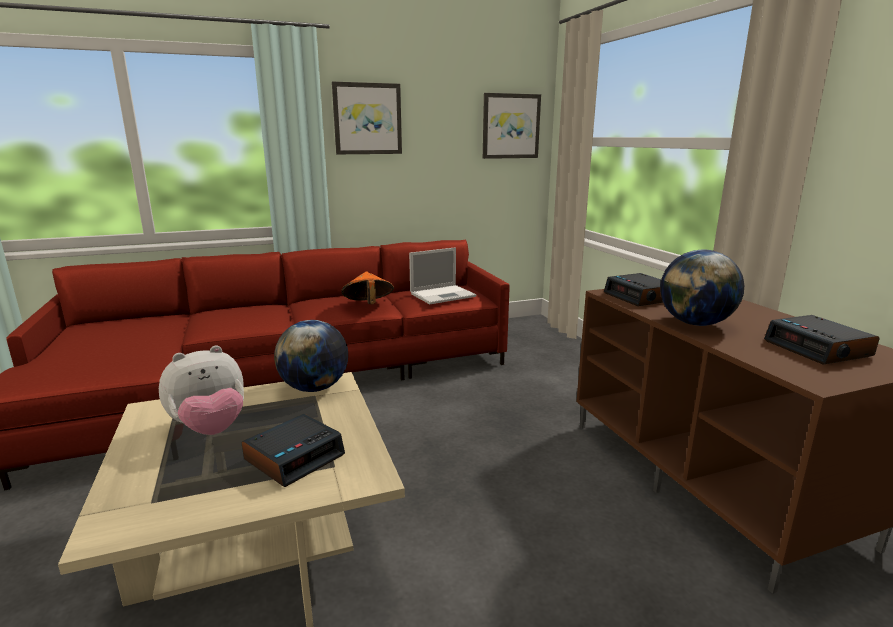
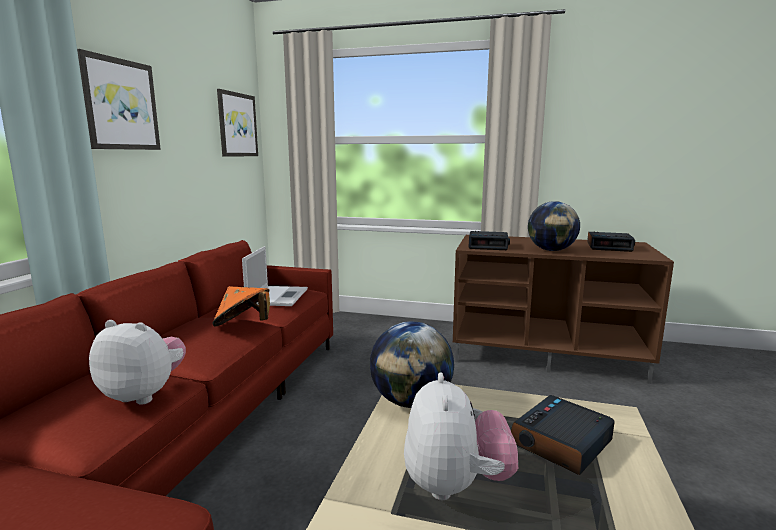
camera: 55 degrees left, 5 degrees down
alarm clock [242,414,345,487] -> alarm clock turned 120 degrees counterclockwise [511,395,615,475]
none -> plush toy [89,320,186,405]

